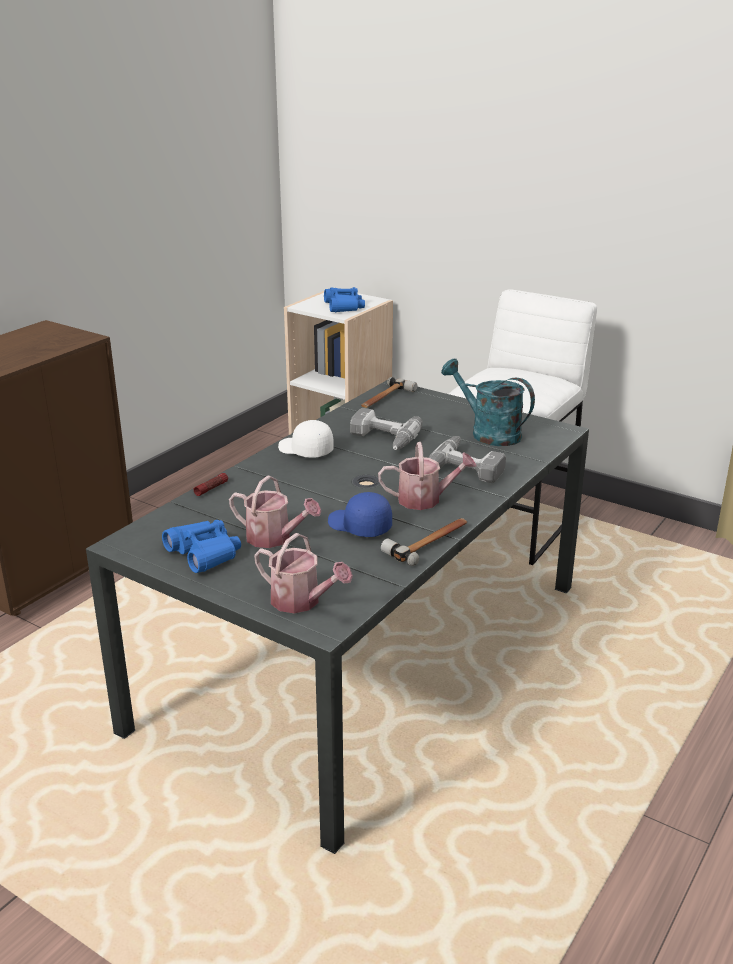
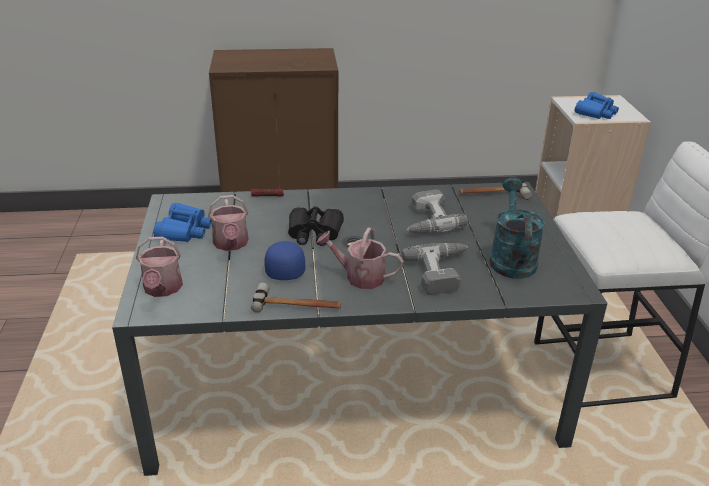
camera: 50 degrees right, 5 degrees up
white cap [278,420,334,458] -> none
watering can [378,442,477,510] -> watering can turned 150 degrees clockwise [317,227,404,289]
none -> black binoculars [288,206,344,246]

